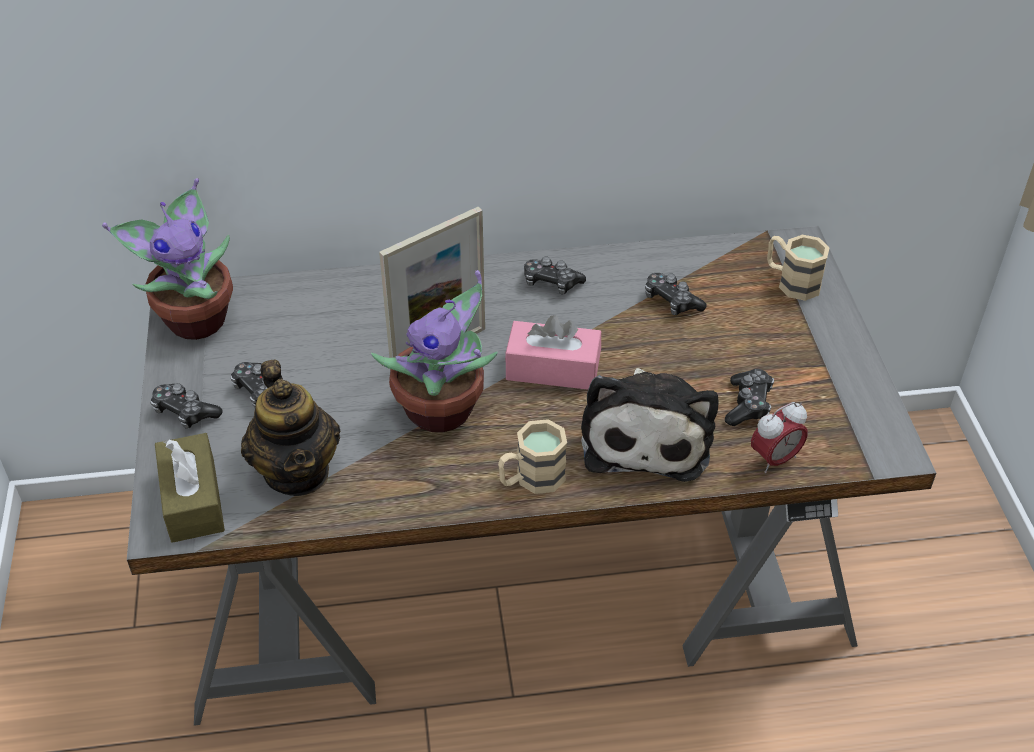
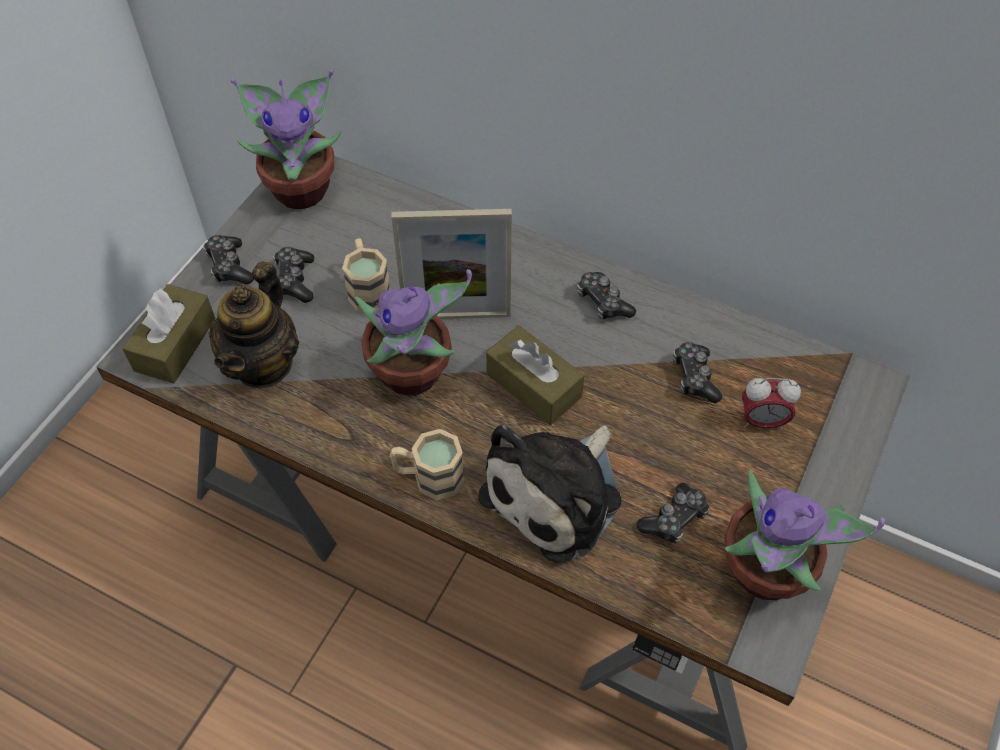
camera: 35 degrees right, 10 degrees up
pink tissue box [505,315,601,390] -> brown tissue box [486,325,584,425]
alarm clock [751,402,808,473] -> alarm clock moved to [742,378,801,430]
beige mug [767,235,830,301] -> beige mug moved to [342,239,390,312]
none -> potted plant [724,471,885,600]

